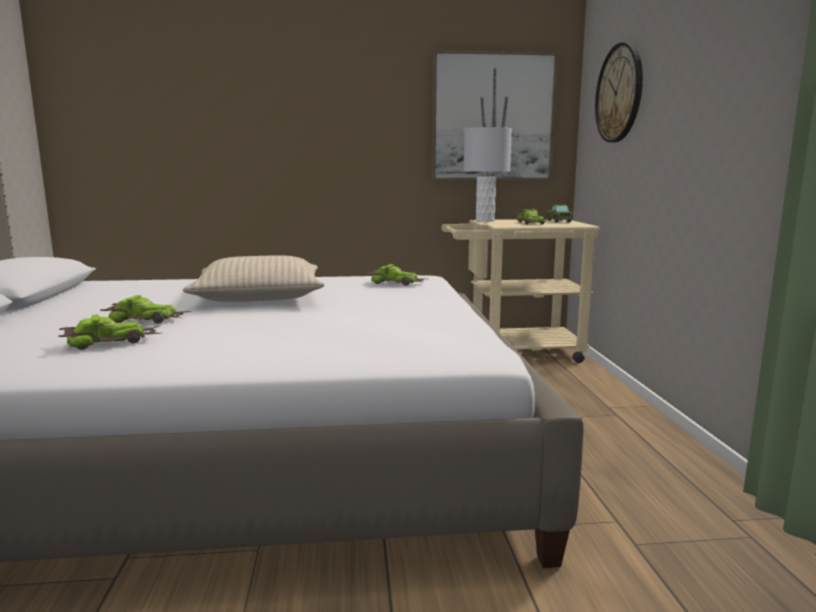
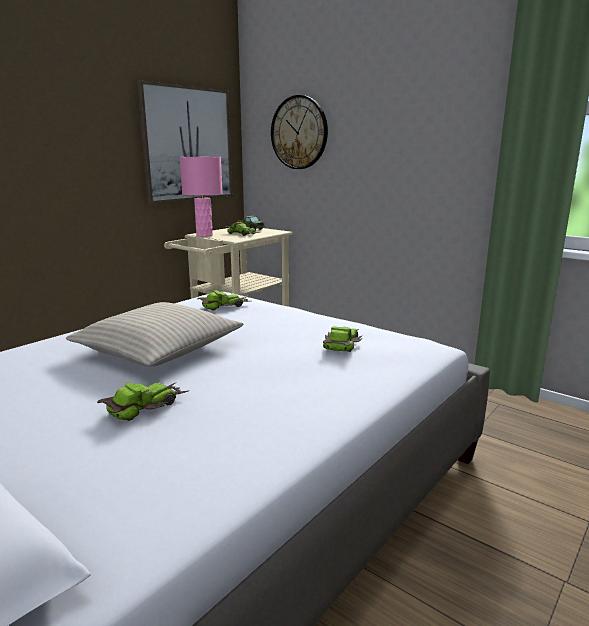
camera: 45 degrees left, 5 degrees up
toy car [58,315,160,350] -> toy car moved to [323,327,363,352]
grey table lamp [464,127,512,222] -> pink table lamp [180,157,222,237]

